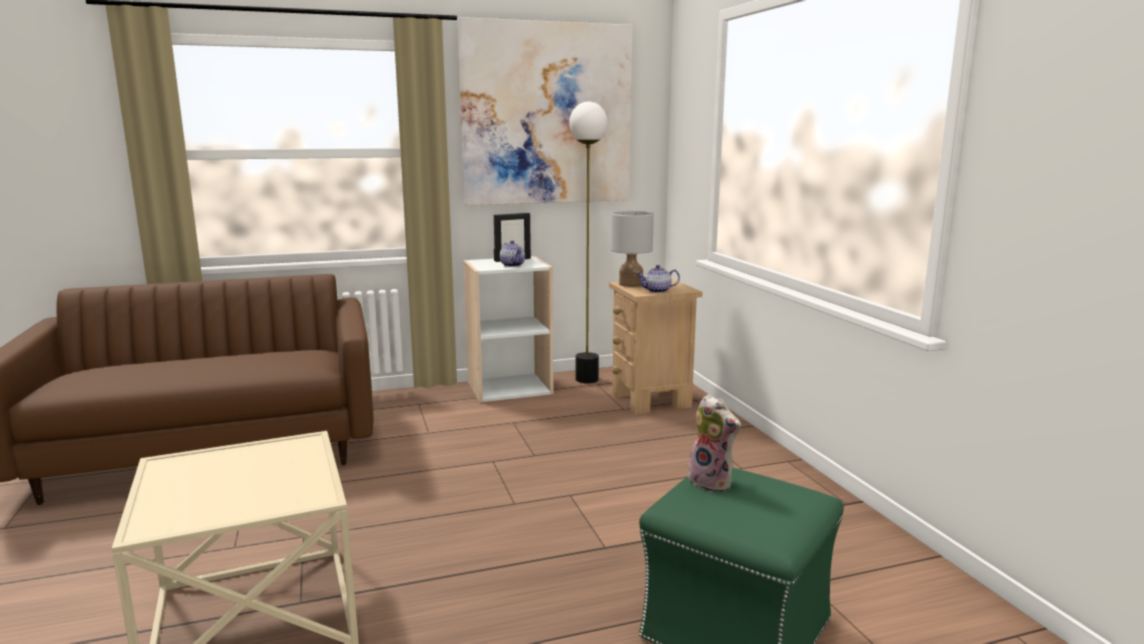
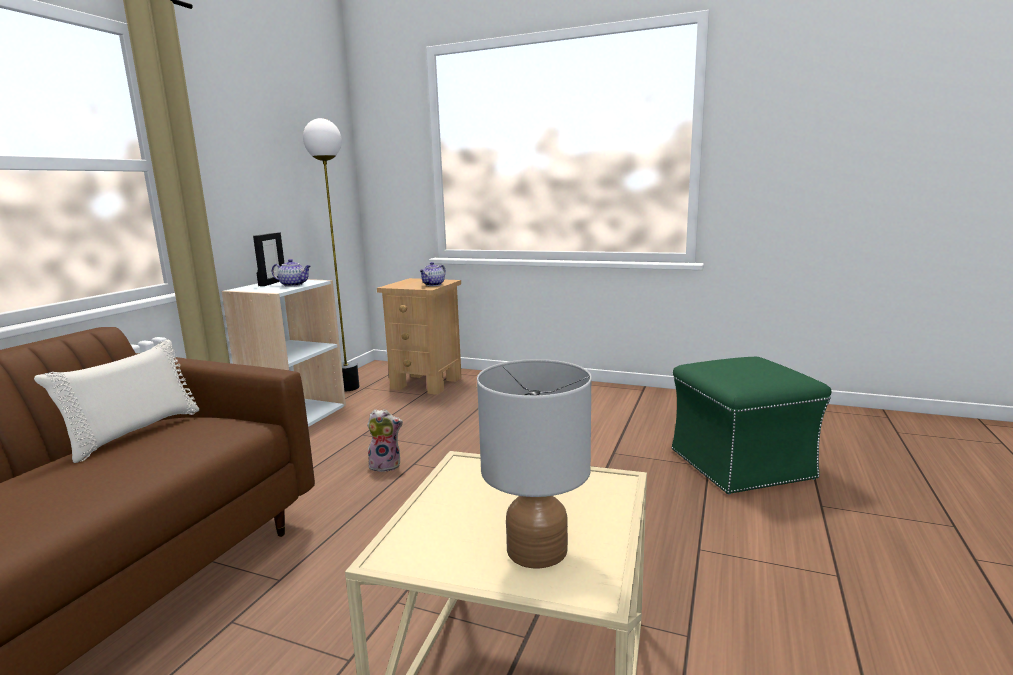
camera: 50 degrees left, 0 degrees up
picture [457,17,633,205] -> none
grey table lamp [611,211,654,287] -> grey table lamp moved to [477,359,591,569]
plush toy [683,394,741,493] -> plush toy moved to [367,409,403,472]
none -> white pillow [34,340,199,463]

